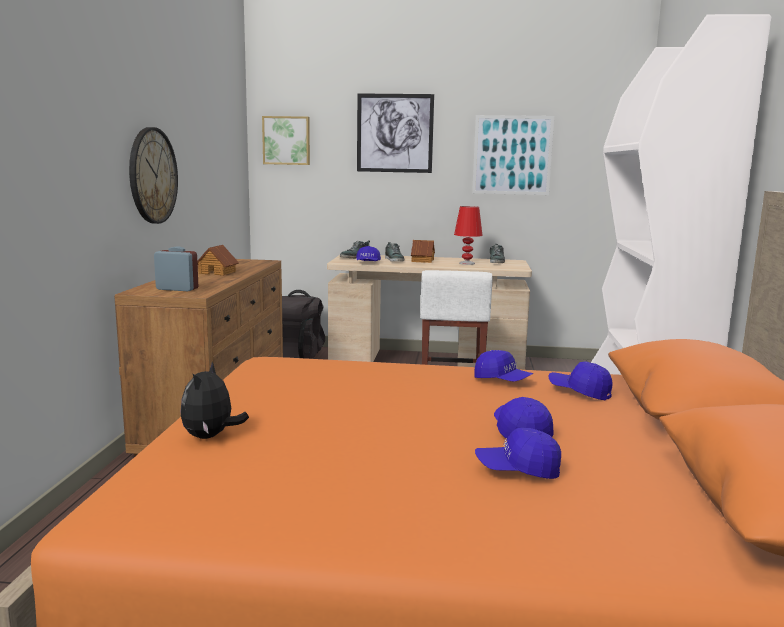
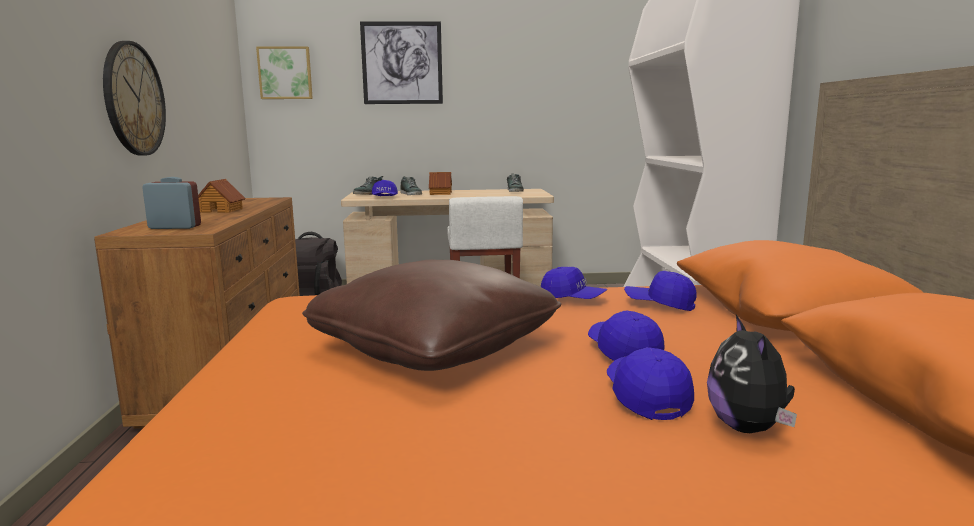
camera: 10 degrees left, 0 degrees up
plush toy [181,362,249,439] -> plush toy moved to [707,315,797,433]
red table lamp [454,206,483,265] -> none
picture [472,115,554,195] -> none
blue cap [475,428,561,479] -> blue cap turned 90 degrees clockwise [607,347,694,420]
none -> brown pillow [302,260,561,371]

